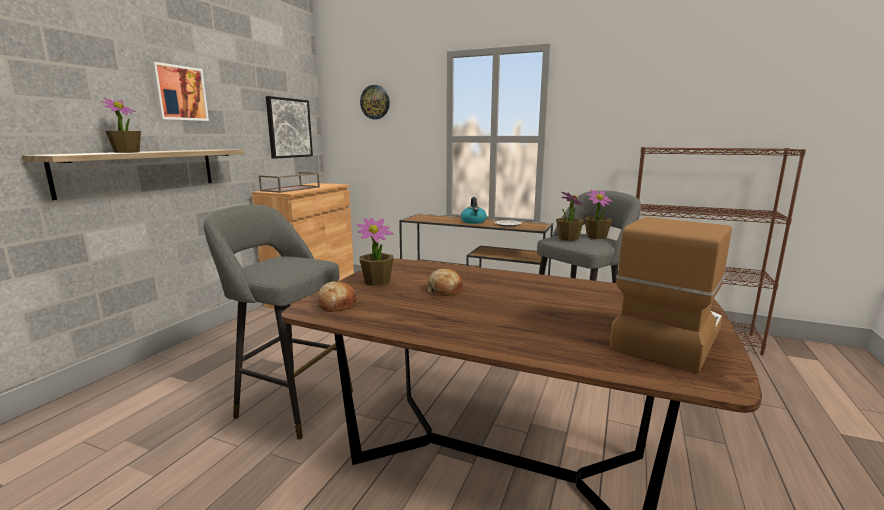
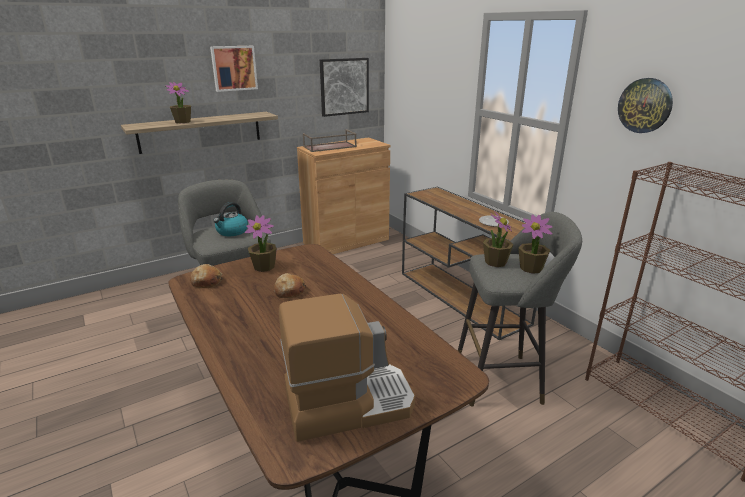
camera: 35 degrees right, 10 degrees up
wall clock [360,85,390,119] -> wall clock moved to [618,78,673,133]
kettle [461,197,487,224] -> kettle moved to [213,202,248,236]

